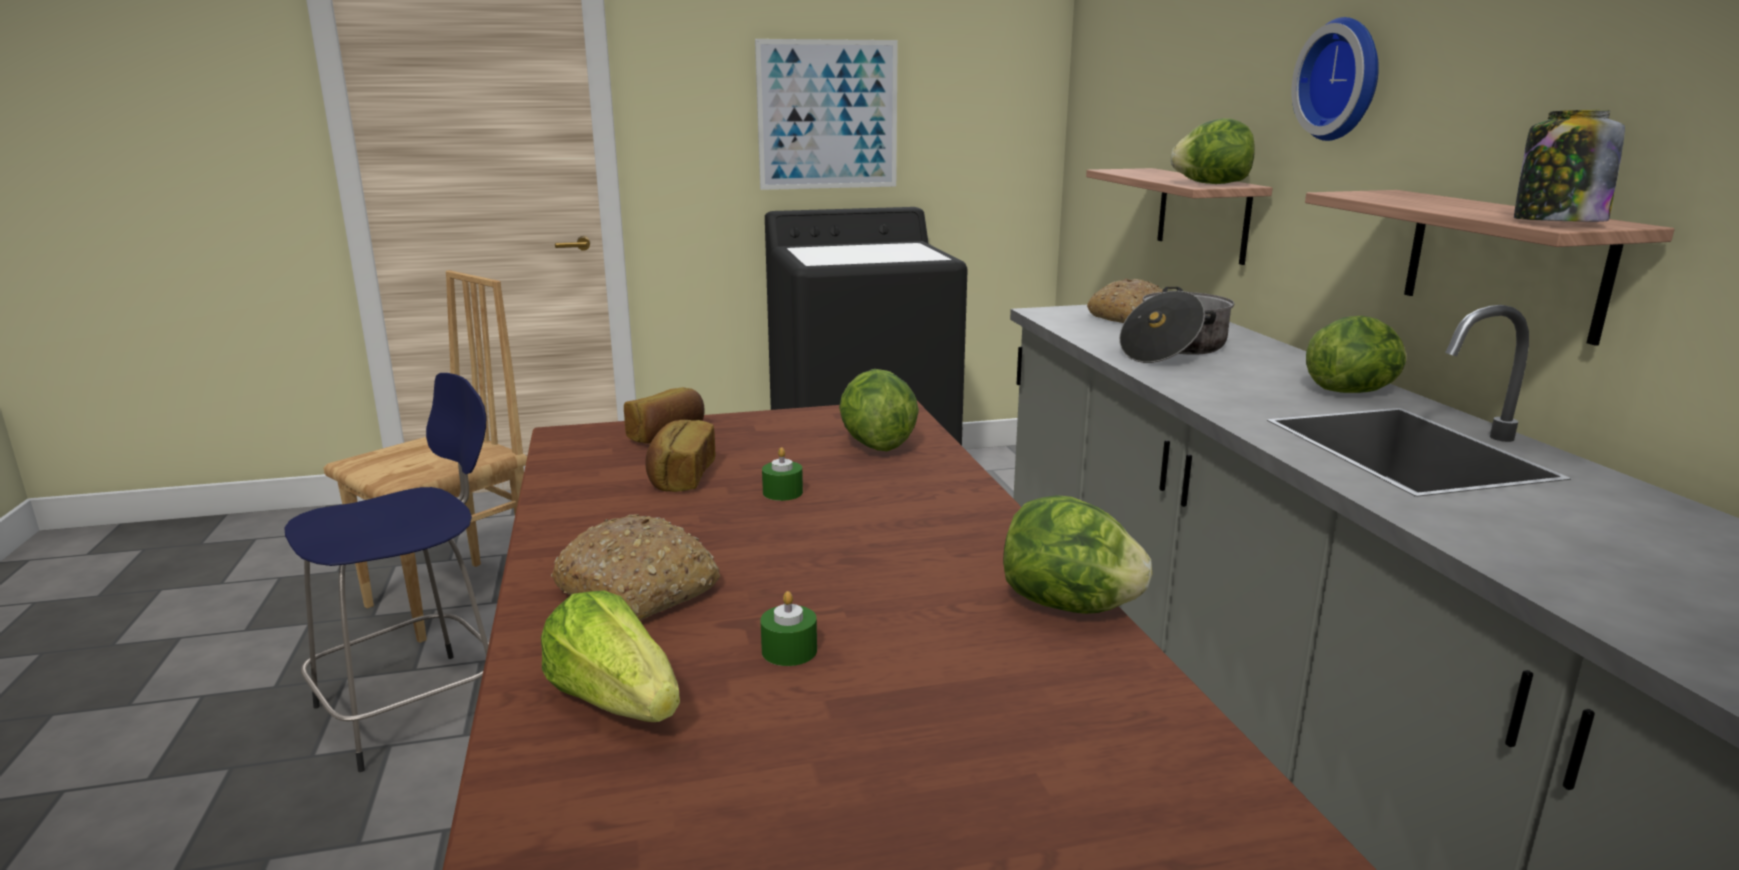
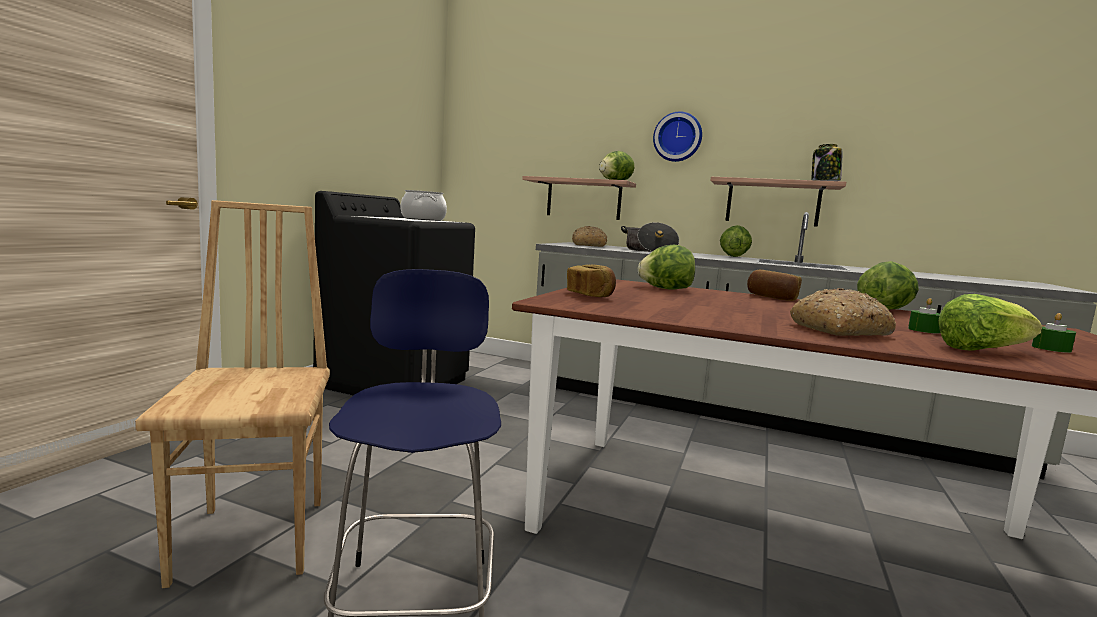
camera: 55 degrees left, 10 degrees down
bread [645,420,716,492] -> bread moved to [747,270,802,301]
picture [755,39,898,190] -> none
green candle [762,447,803,501] -> green candle moved to [1032,313,1076,353]
none -> cooking pot [401,190,447,221]

